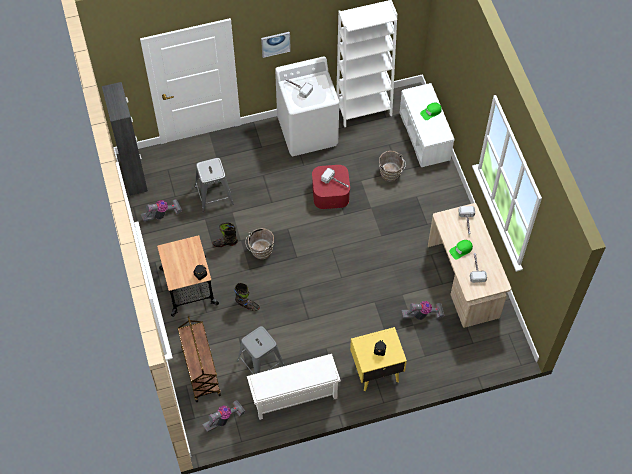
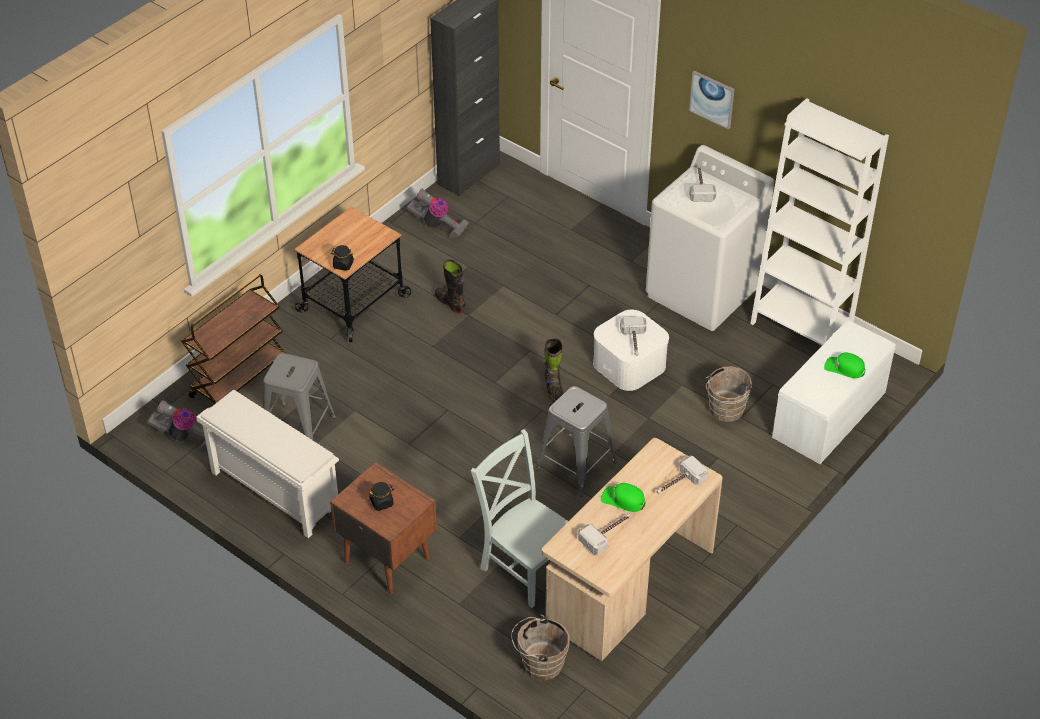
camera: 55 degrees right, 15 degrees down
grey stool [195,158,234,213] -> grey stool moved to [536,386,616,497]
black boot [234,283,260,311] -> black boot moved to [544,338,563,403]
brown bucket [245,228,274,259] -> brown bucket moved to [511,615,570,680]
red storage box [312,165,350,209] -> white storage box [593,310,669,391]
yellow nightstand [350,327,407,391] -> brown nightstand [330,462,437,594]
vacuum cleaner [401,301,445,320] -> grey chair [471,429,569,608]

